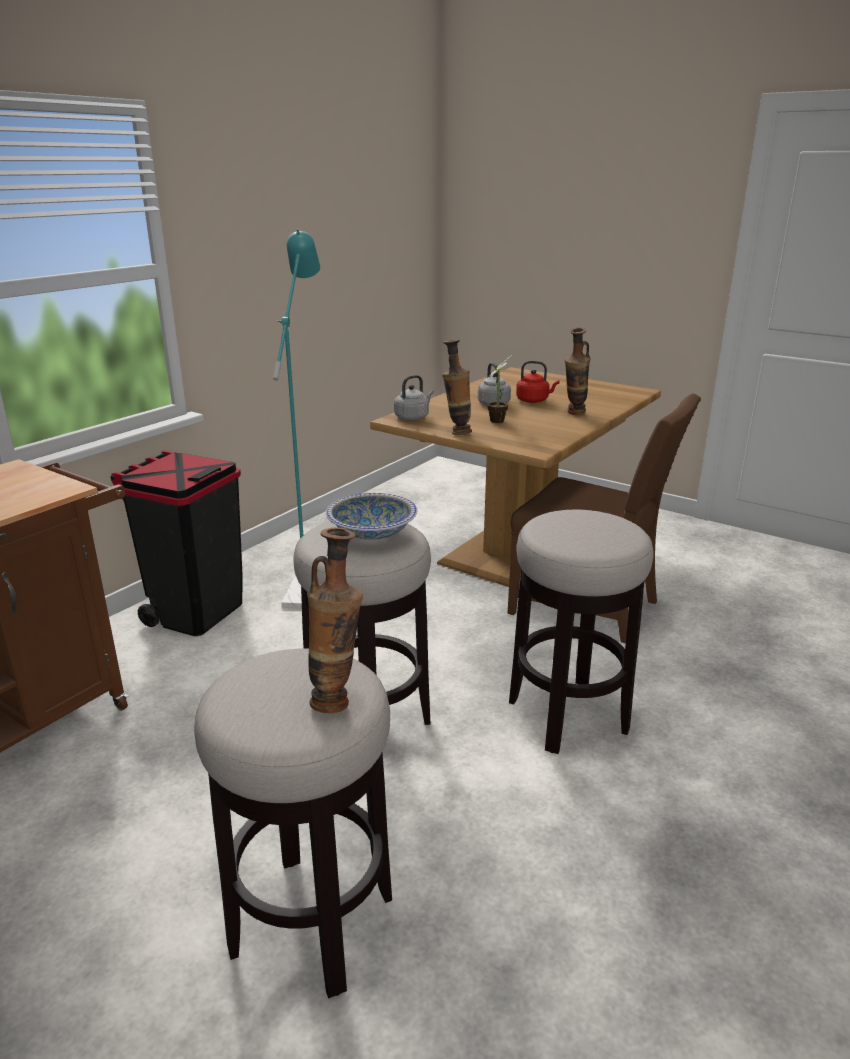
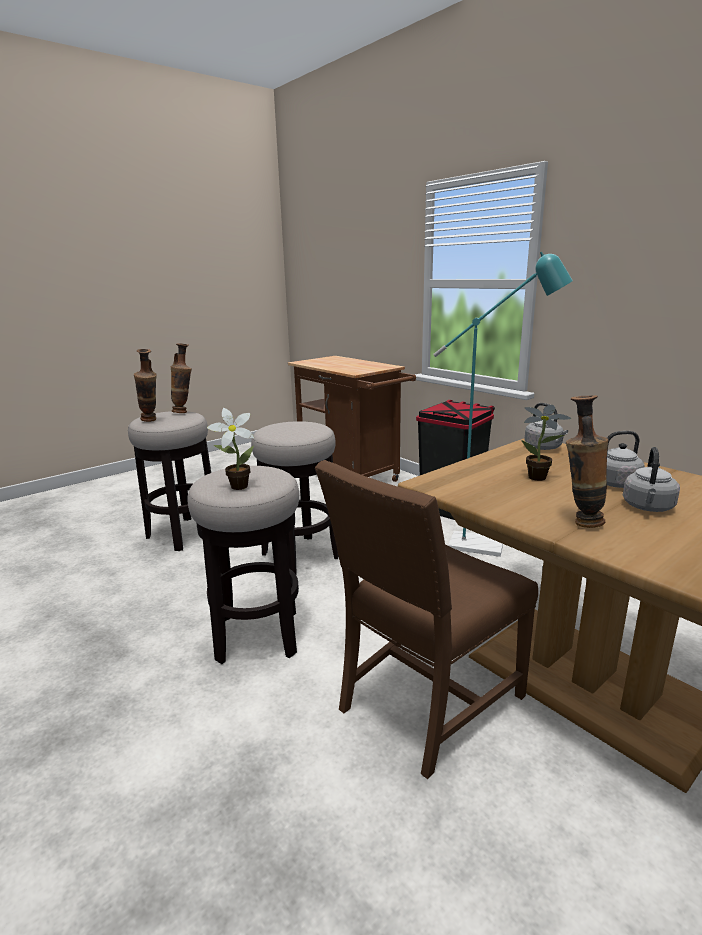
camera: 105 degrees right, 5 degrees down
bowl [326,493,417,540] -> none
vase [442,340,472,435] -> vase moved to [171,344,192,413]
red kettle [516,361,559,403] -> grey kettle [623,447,680,512]
none -> potted plant [207,408,254,490]

